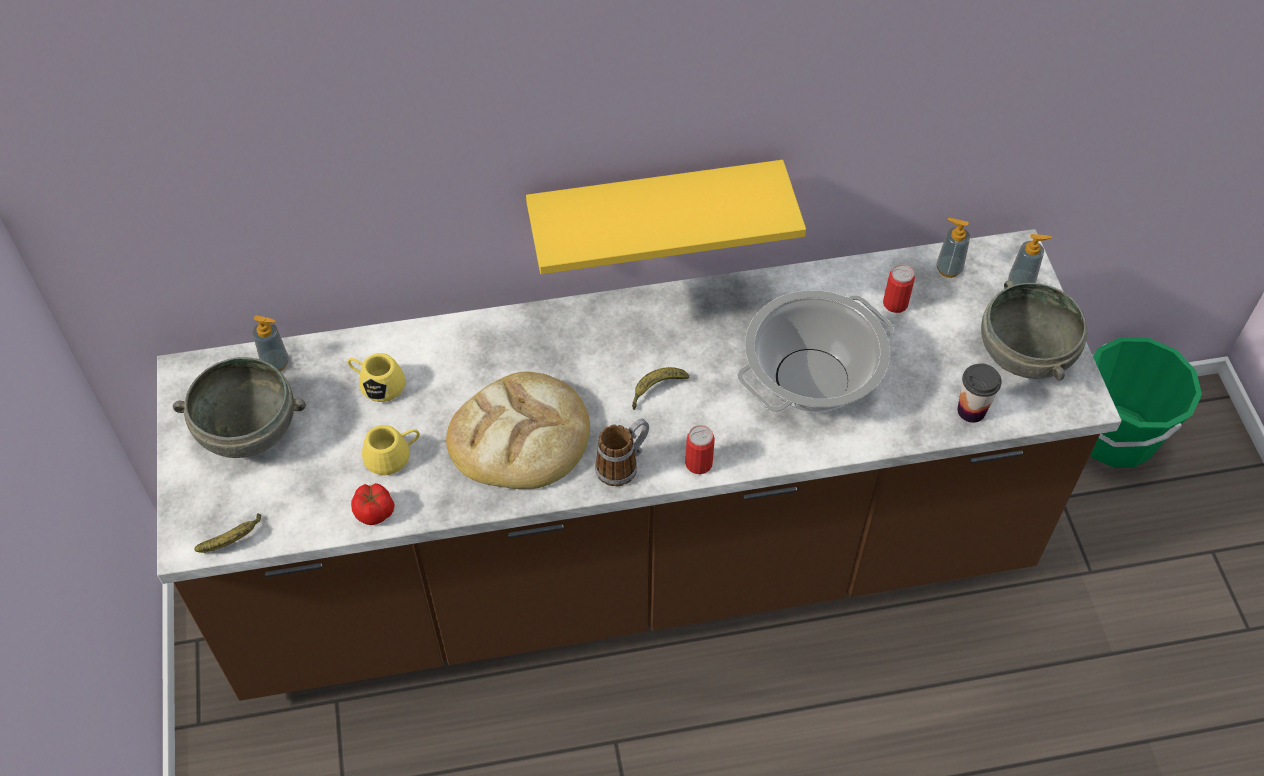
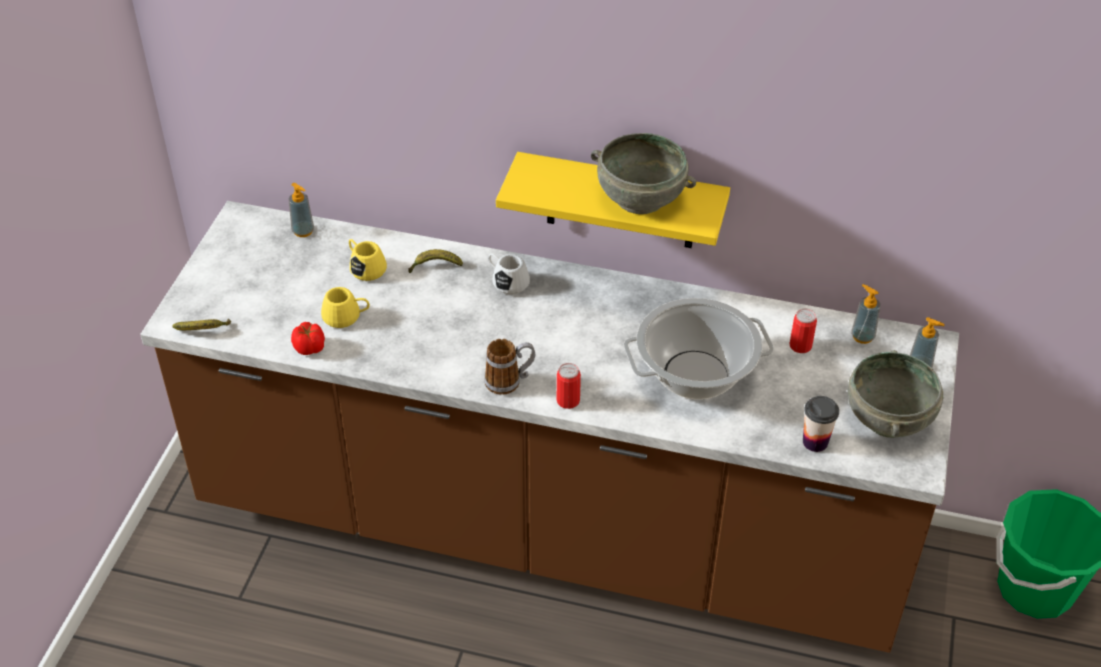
camera: 25 degrees right, 10 degrees down
grey bowl [173,357,306,458] -> grey bowl moved to [591,133,696,214]
bread [446,372,590,489] -> none
banana [632,367,689,410] -> banana moved to [408,249,463,273]
none -> white mug [489,254,530,294]

